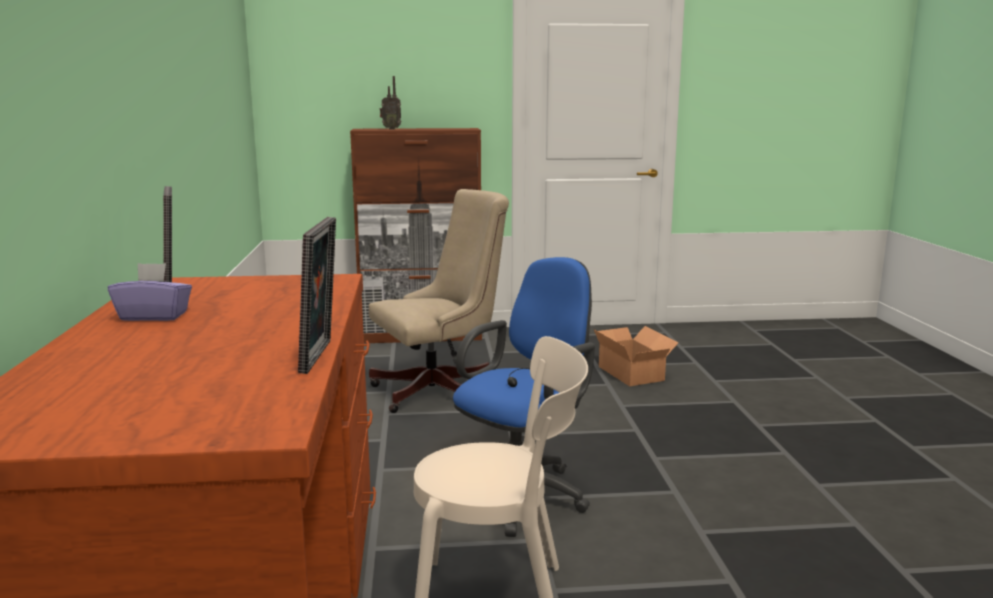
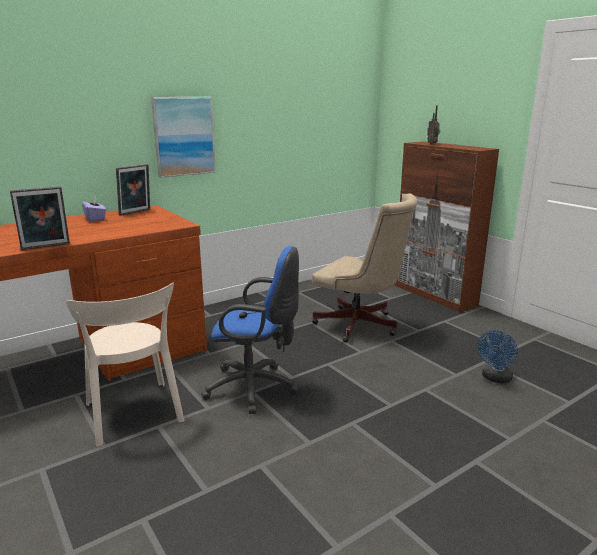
camera: 60 degrees right, 5 degrees up
cardboard box [594,326,679,386] -> blue fan [477,330,518,384]
none -> picture [151,97,216,178]

